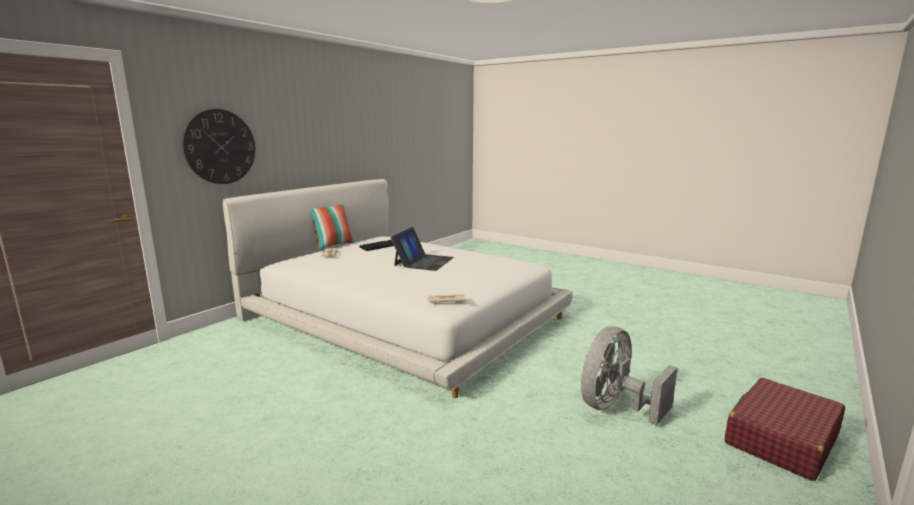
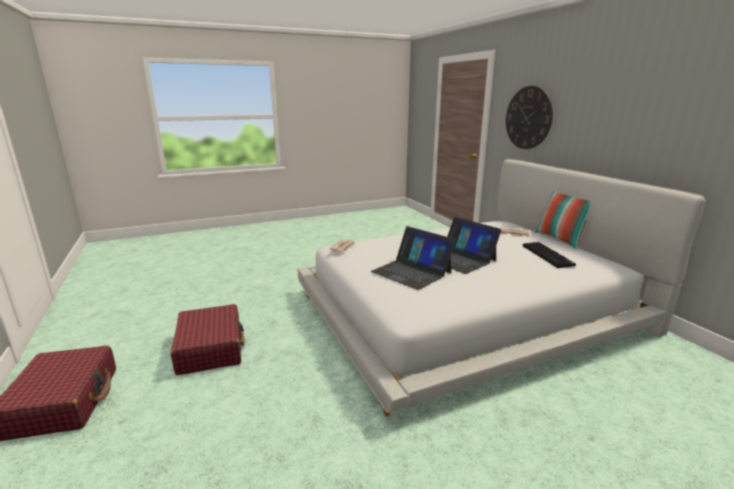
camera: 120 degrees right, 5 degrees up
grey fan [581,326,678,425] -> red suitcase [171,304,245,375]
none -> laptop [371,226,456,290]

